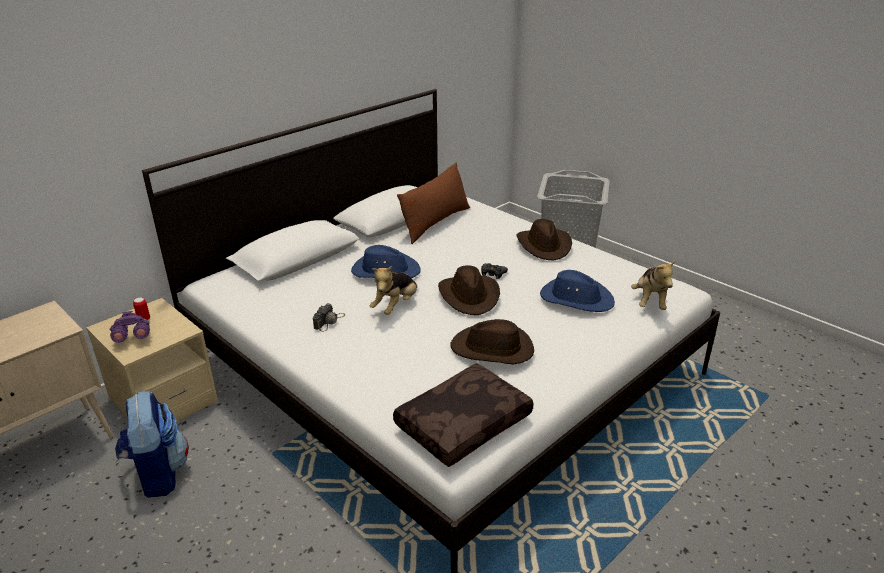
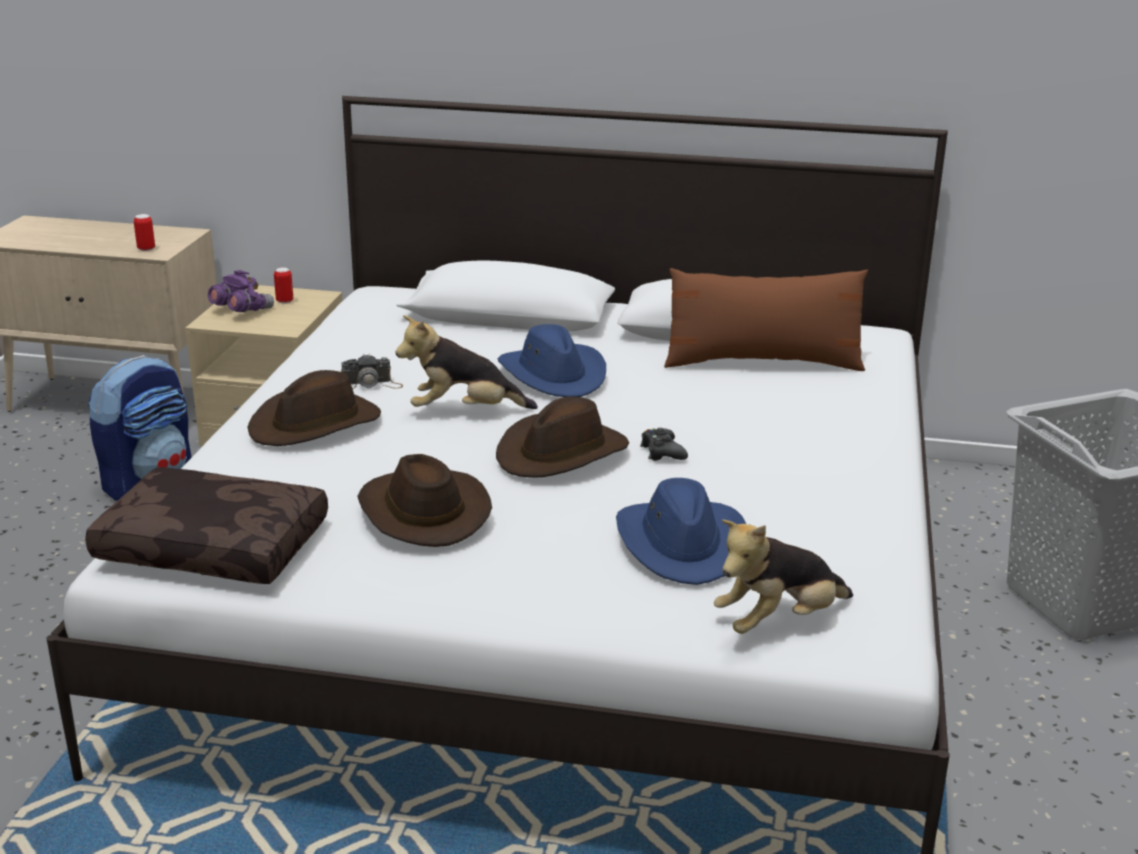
camera: 55 degrees right, 5 degrees down
brown hat [517,219,572,261] -> brown hat moved to [247,370,381,446]
none -> can [134,214,155,251]

